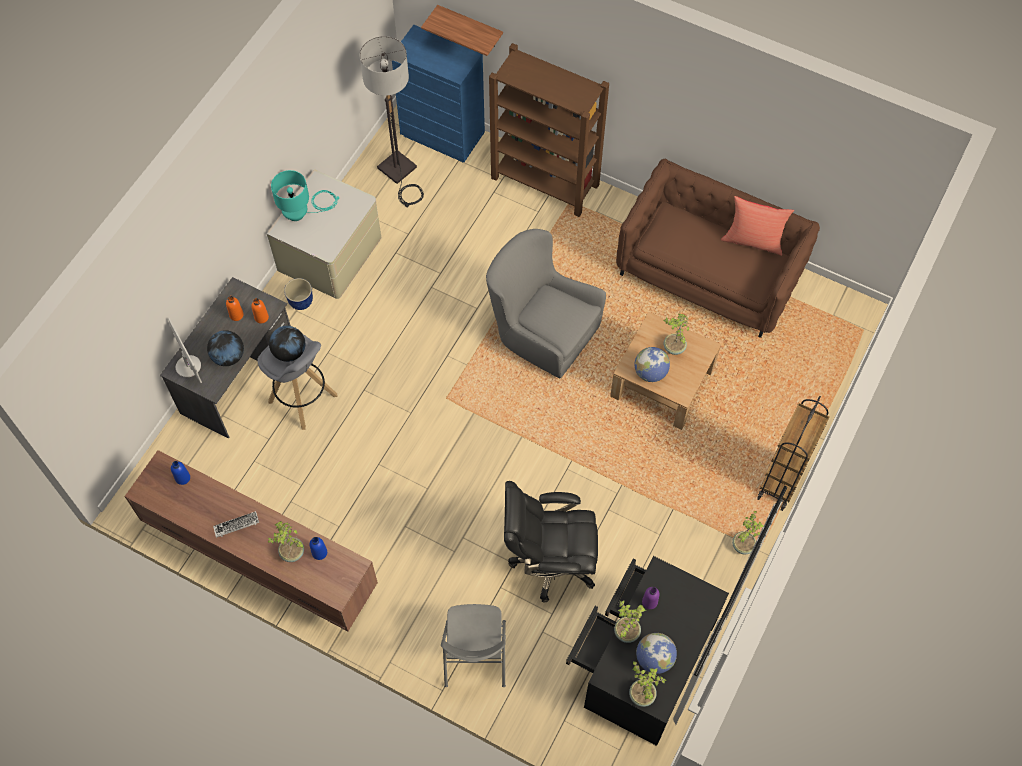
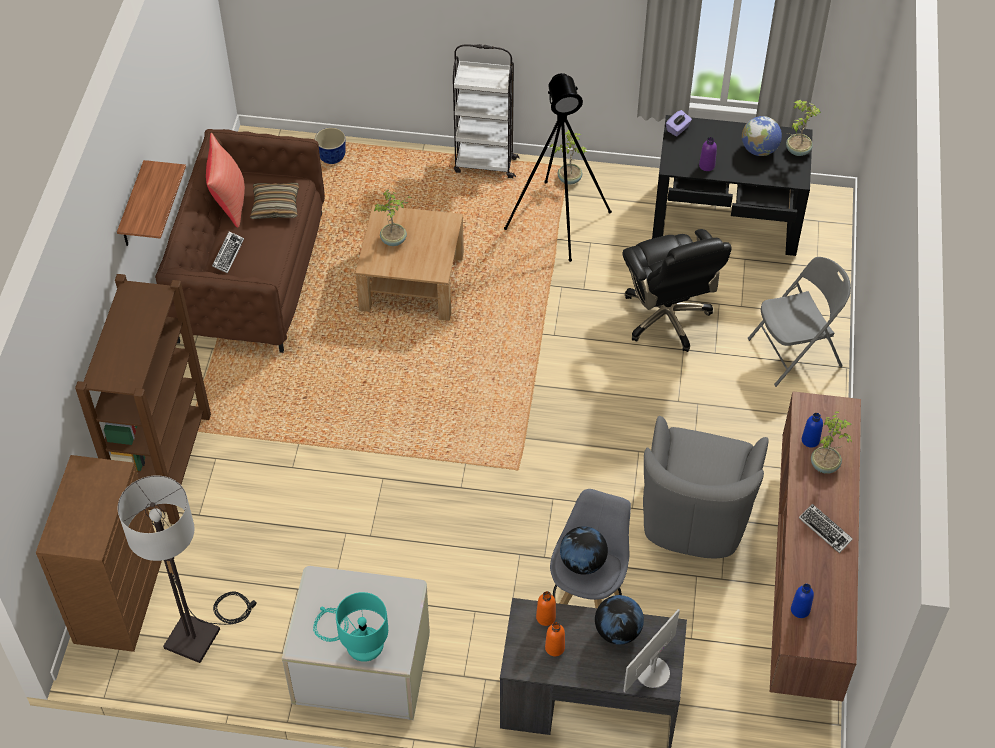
camera: 110 degrees left, 10 degrees down
planter [284,278,313,310] -> planter moved to [315,127,346,164]
blue dresser [392,25,485,162] -> brown dresser [36,455,162,652]
shelf [421,5,503,56] -> shelf moved to [117,160,186,246]
grey armchair [486,229,606,378] -> grey armchair moved to [643,416,769,558]
potted plant [614,600,646,643] -> none
globe [634,347,670,382] -> none
brown cart [757,396,829,511] -> white cart [453,44,519,178]
none -> keyboard [212,231,244,274]
none -> pillow [250,183,299,219]
none -> black floor lamp [504,73,612,262]
none -> purple tissue box [666,110,692,136]

